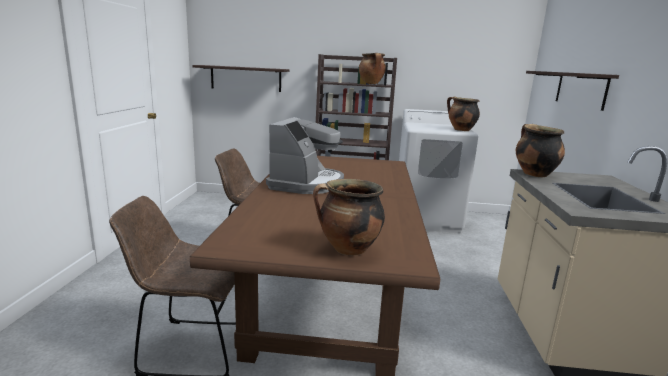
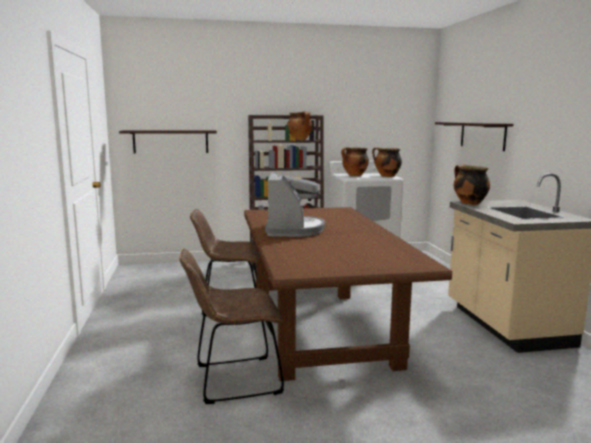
camera: 15 degrees left, 5 degrees down
cooking pot [313,179,385,256] -> cooking pot moved to [341,147,369,176]

